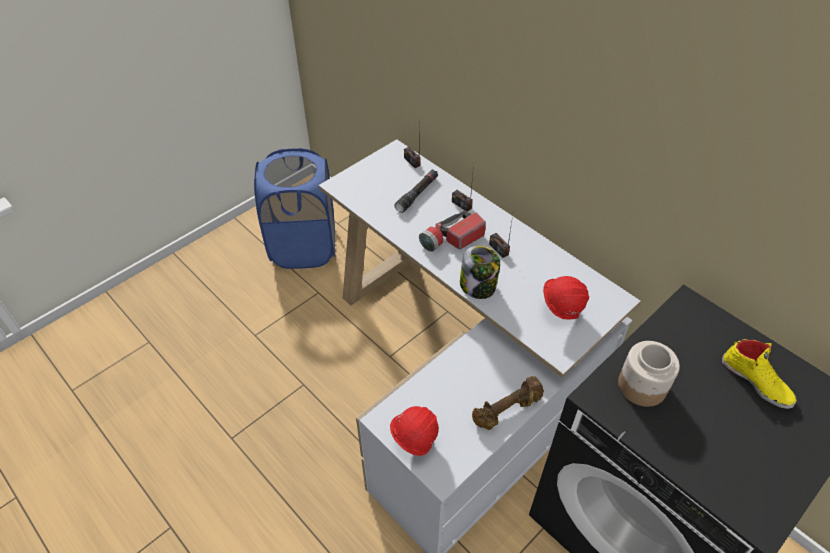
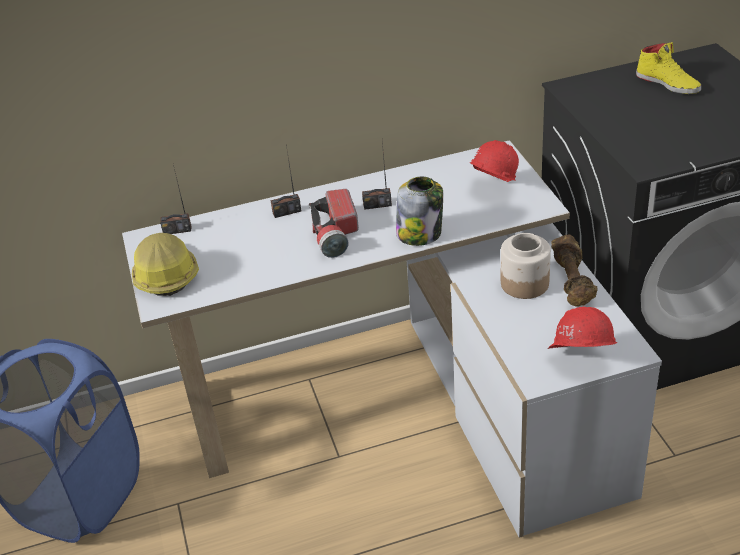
camera: 60 degrees left, 10 degrees down
black flashlight [394,169,438,213] -> none
jar [618,341,680,407] -> jar moved to [501,233,551,299]
yellow shoe [722,339,797,409] -> yellow shoe turned 60 degrees clockwise [636,42,701,94]
none -> hard hat [132,233,199,296]

